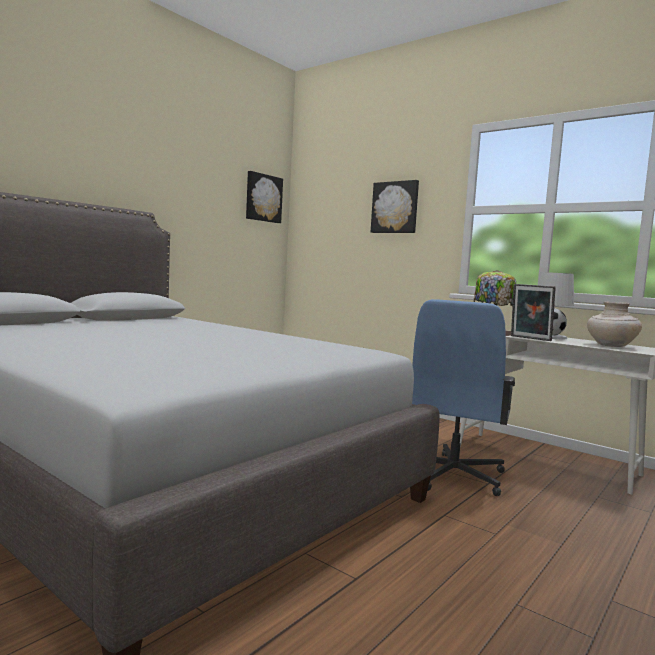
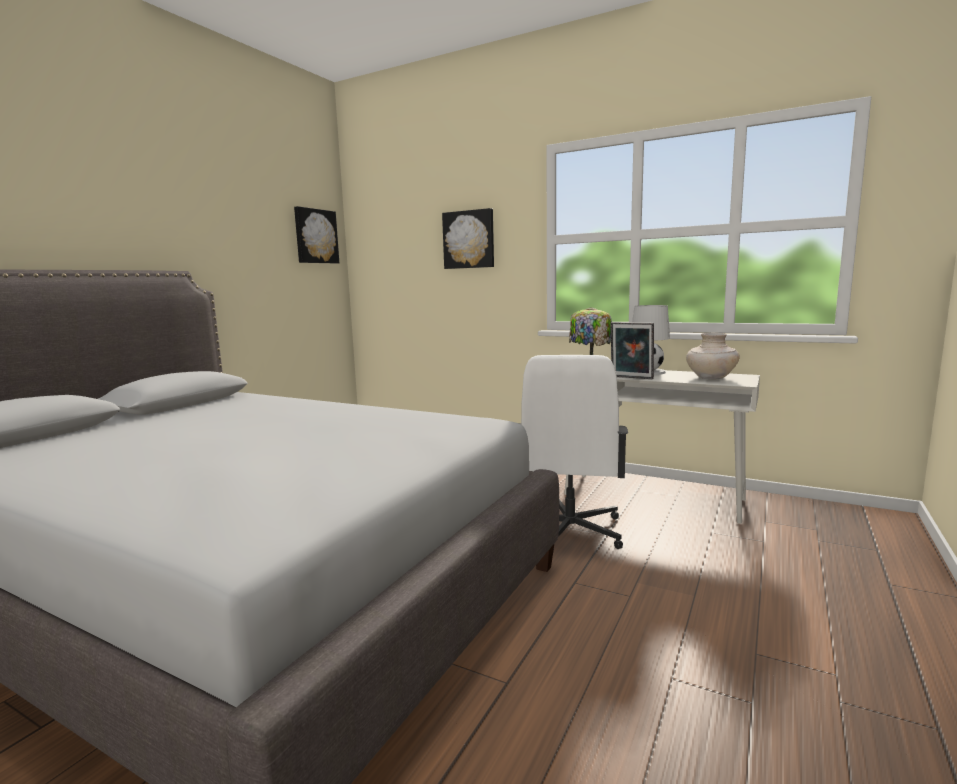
camera: 10 degrees left, 5 degrees up
blue office chair [412,299,515,496] -> white office chair [518,355,628,552]

